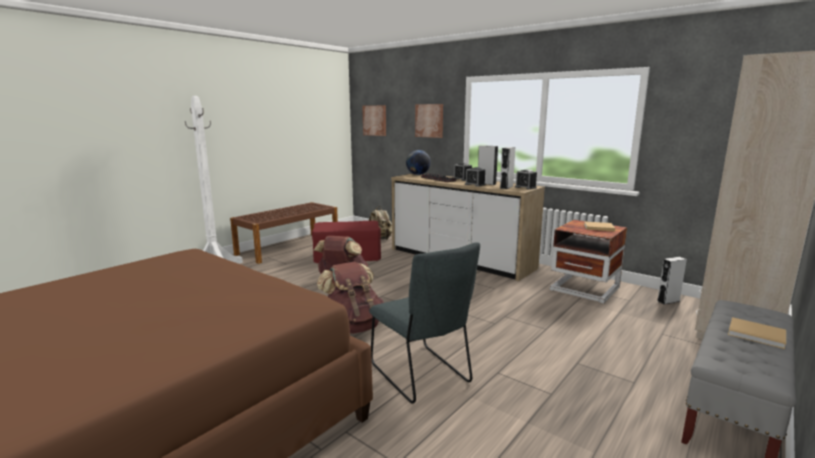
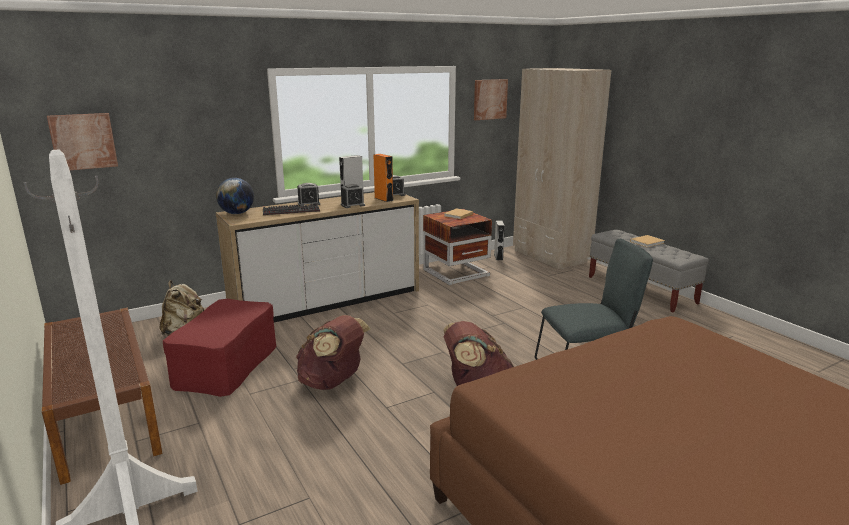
camera: 70 degrees left, 5 degrees up
picture [415,104,443,138] -> picture moved to [474,79,508,120]
grey speaker [500,147,515,189] -> orange speaker [373,154,393,202]

